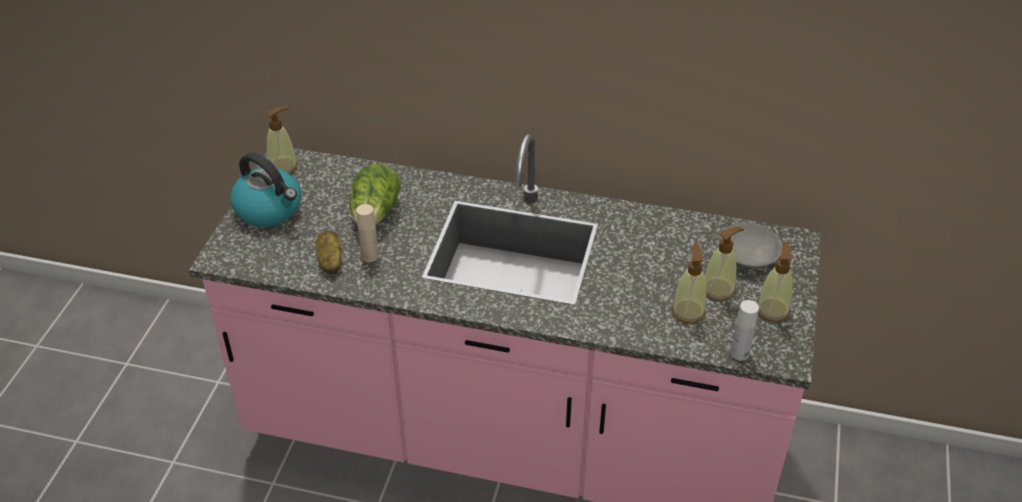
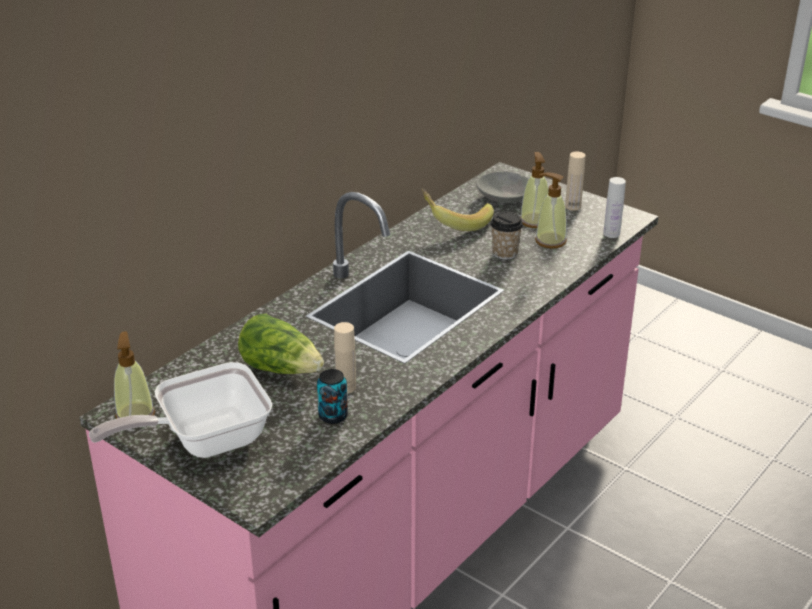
camera: 65 degrees left, 10 degrees down
kettle [230,152,301,227] -> frying pan [89,362,272,458]
potato [316,231,342,274] -> can [317,369,348,424]
soap dispenser [757,242,793,322] -> beige bottle [565,151,585,211]
none -> banana [421,189,494,231]
none -> cup [490,212,523,260]

